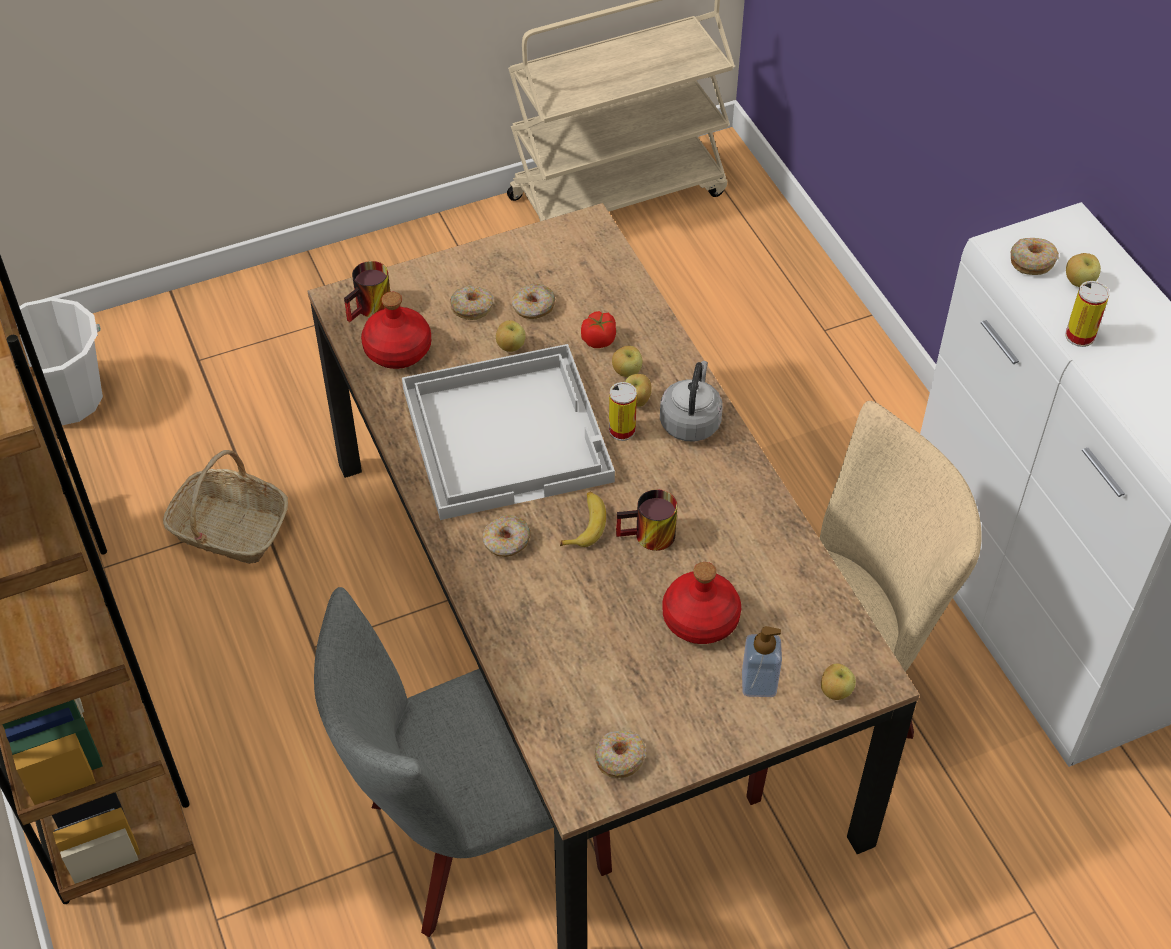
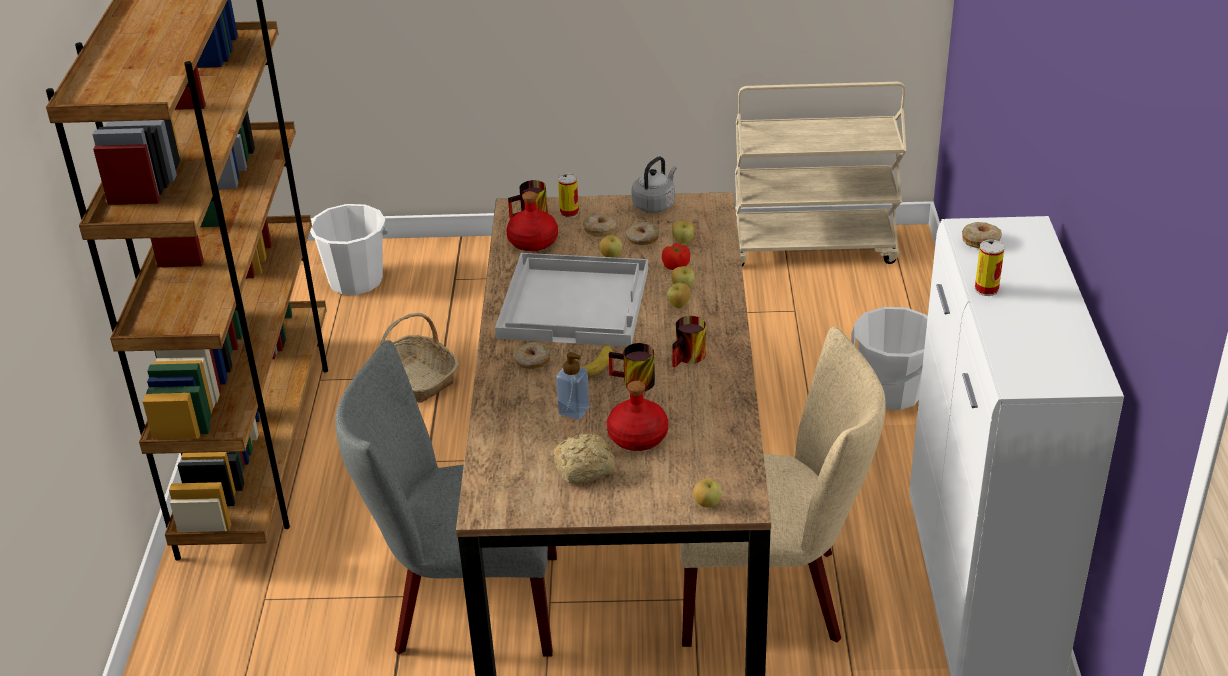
camera: 25 degrees right, 15 degrees down
donut [595,731,646,778] -> none
can [609,382,637,441] -> can moved to [558,173,579,218]
grey kettle [660,361,722,442] -> grey kettle moved to [631,156,677,213]
soap dispenser [742,626,782,697] -> soap dispenser moved to [556,352,590,420]
apple [1066,253,1101,287] -> apple moved to [672,220,694,244]
none -> bread [553,433,615,484]
none -> mug [672,316,706,367]
none -> white bucket [851,307,928,410]

